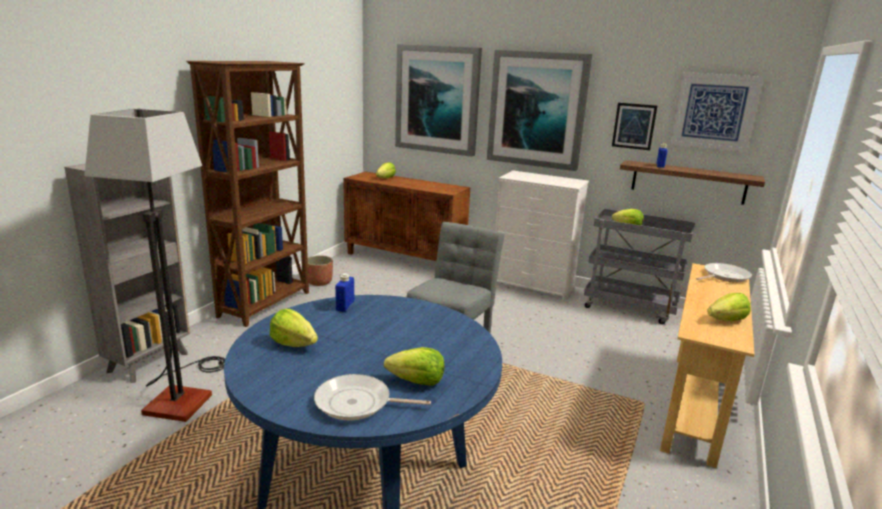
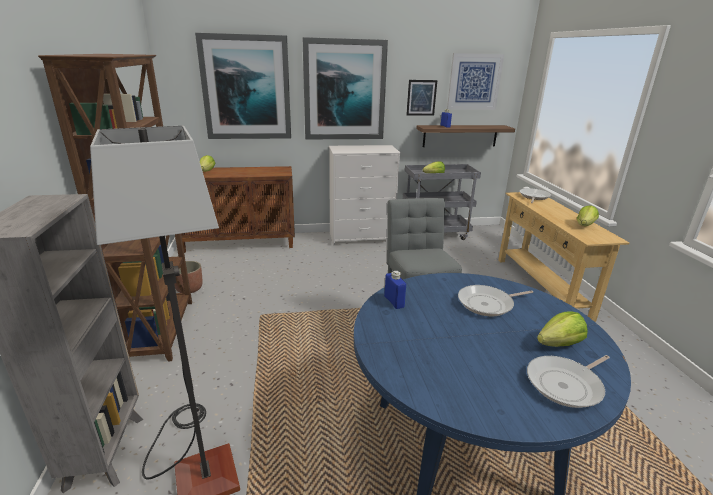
camera: 35 degrees left, 5 degrees up
lettuce [270,309,318,347] -> none
none -> frying pan [458,285,533,316]

